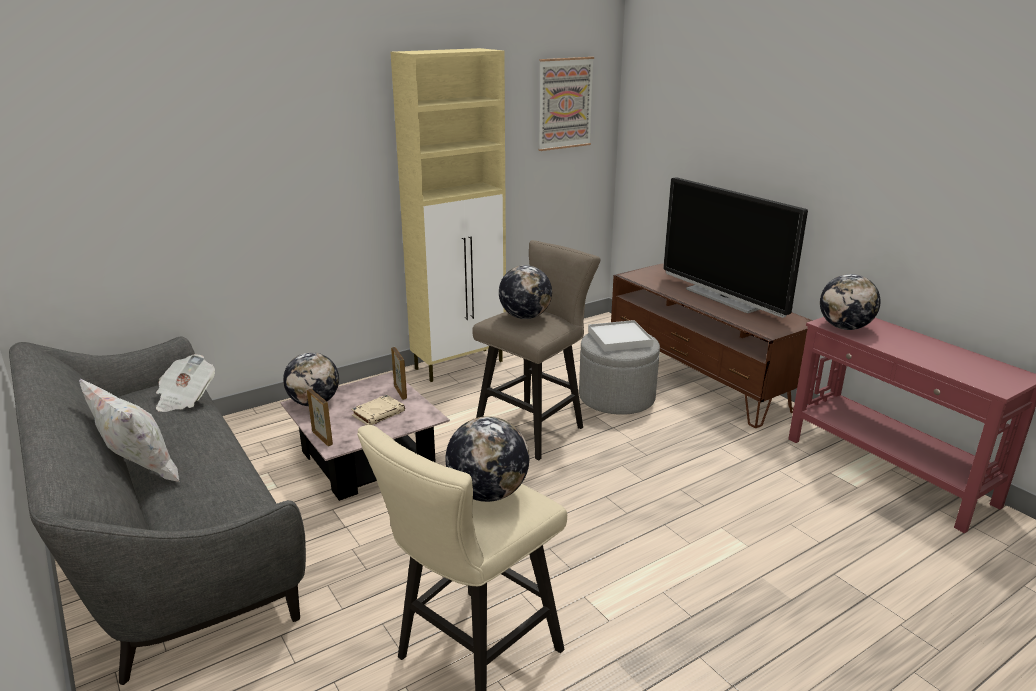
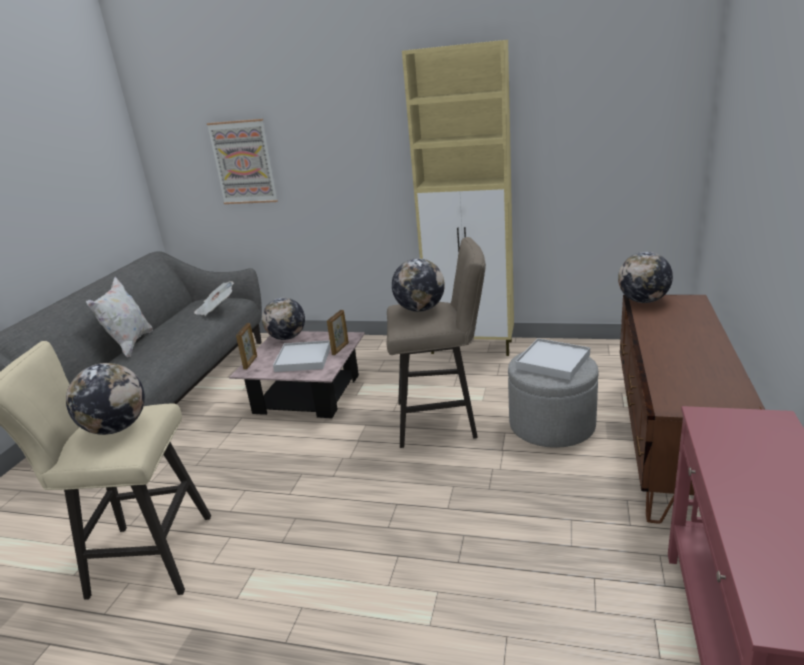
camera: 50 degrees right, 0 degrees up
beige book [351,395,405,425] -> white tray [273,340,331,372]
picture [539,57,594,151] -> picture moved to [207,119,278,204]
television [663,177,808,318] -> none
globe [820,274,881,330] -> globe moved to [618,252,673,303]

